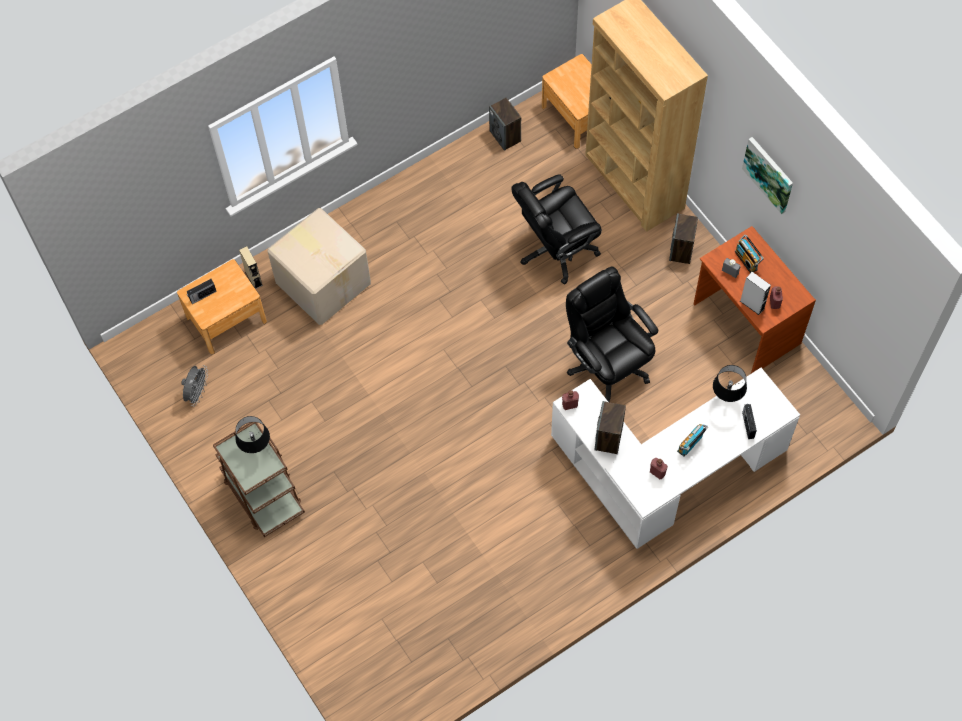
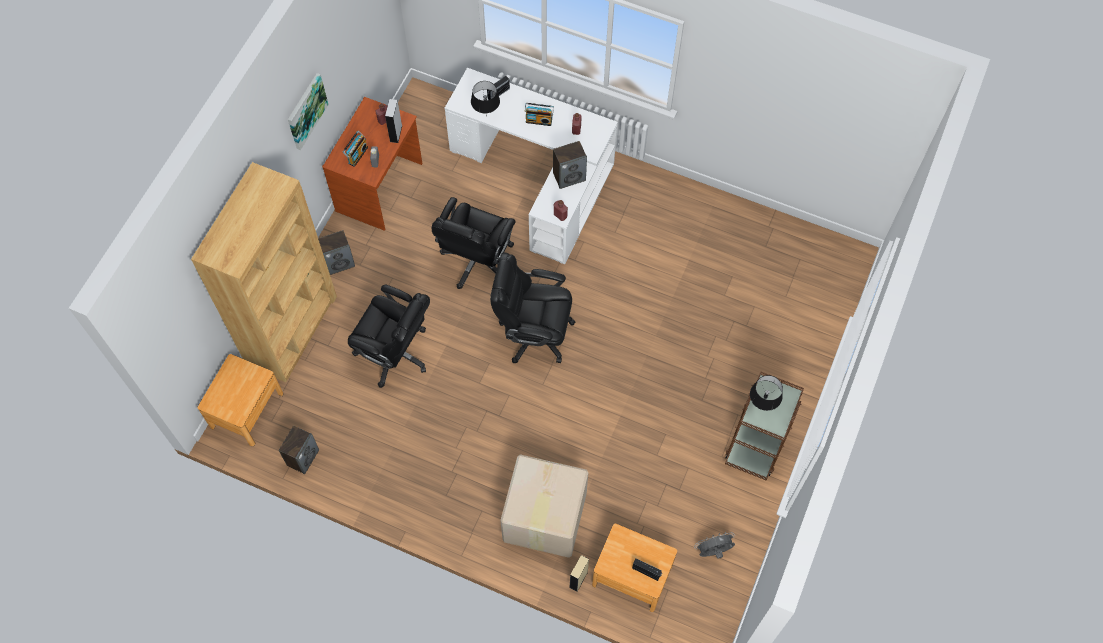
camera: 125 degrees left, 0 degrees up
none -> black office chair [490,253,575,363]

